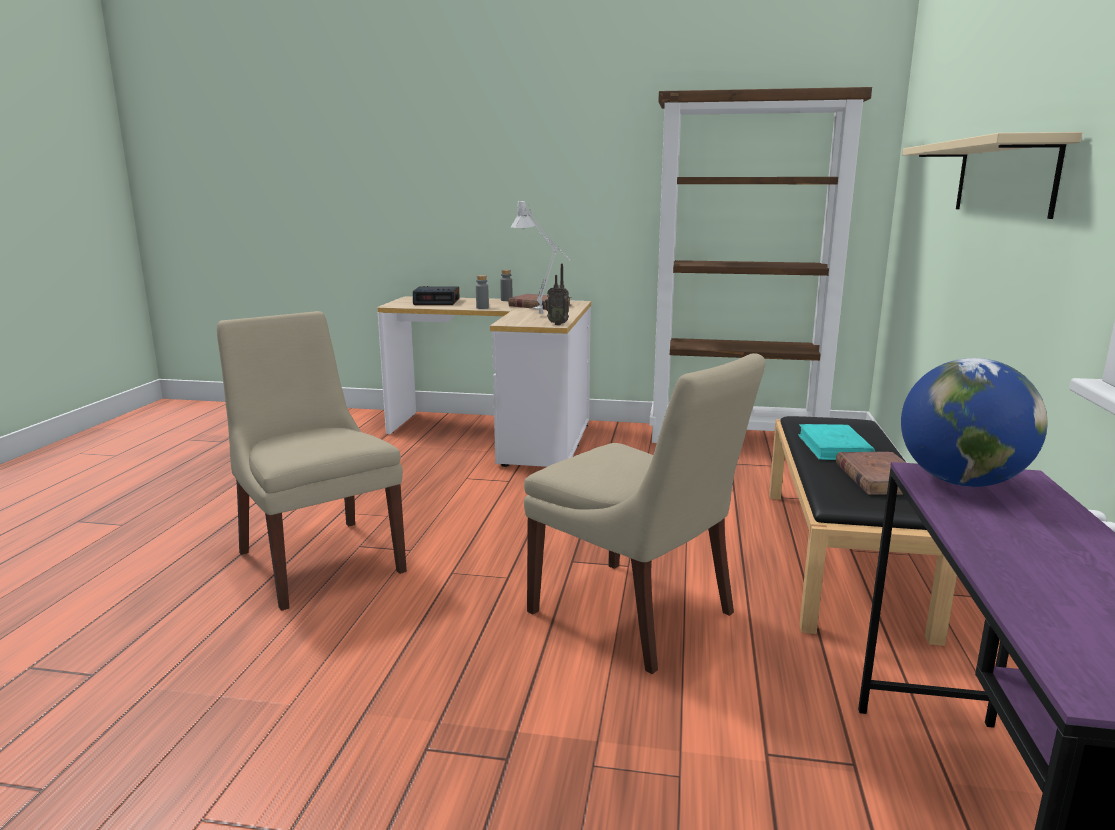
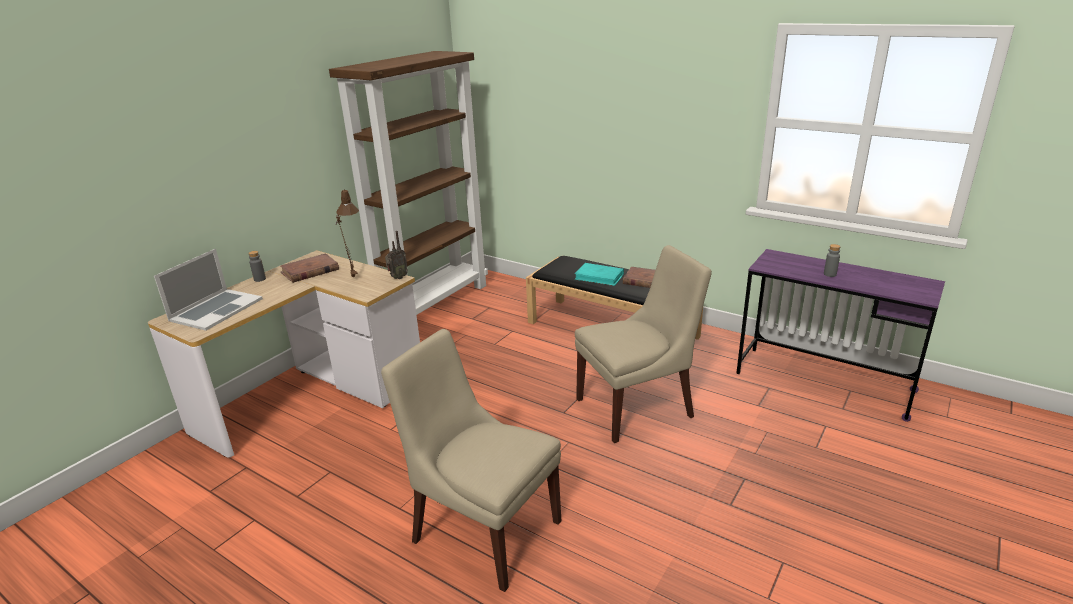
camera: 65 degrees left, 10 degrees up
beige chair [217,311,407,611] -> beige chair turned 45 degrees clockwise [381,329,561,592]
alarm clock [413,286,459,305] -> laptop [154,249,263,331]
grey bottle [476,275,489,309] -> grey bottle moved to [824,244,840,277]
grey table lamp [511,200,571,314] -> brown table lamp [335,189,359,277]
globe [901,358,1048,487] -> none
beige shelf [902,132,1082,219] -> none

